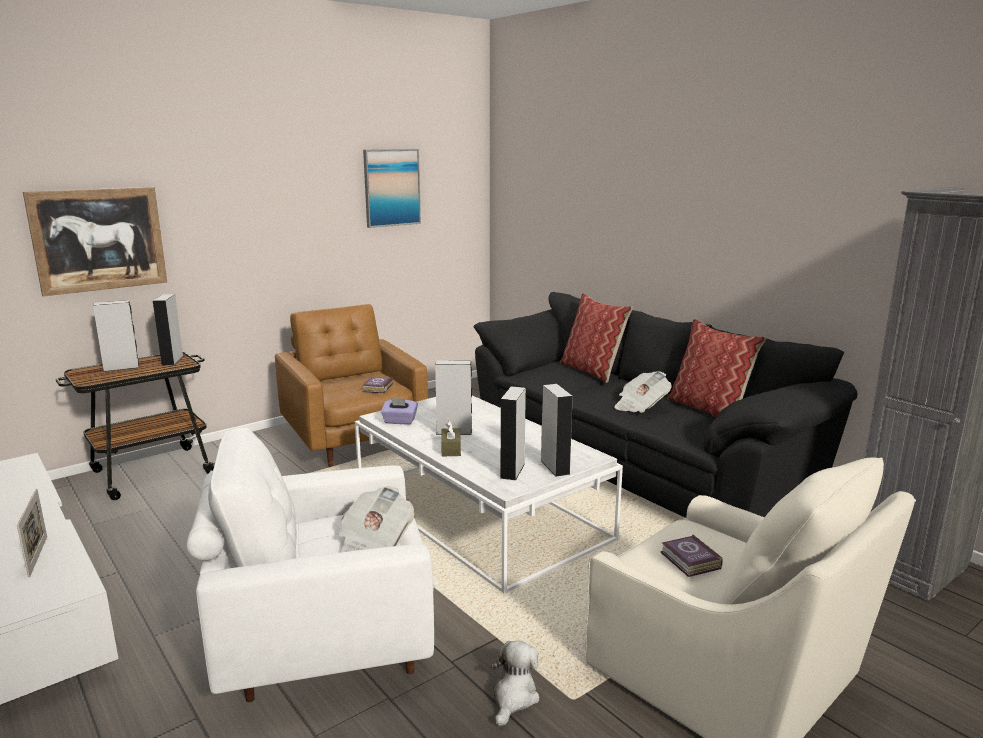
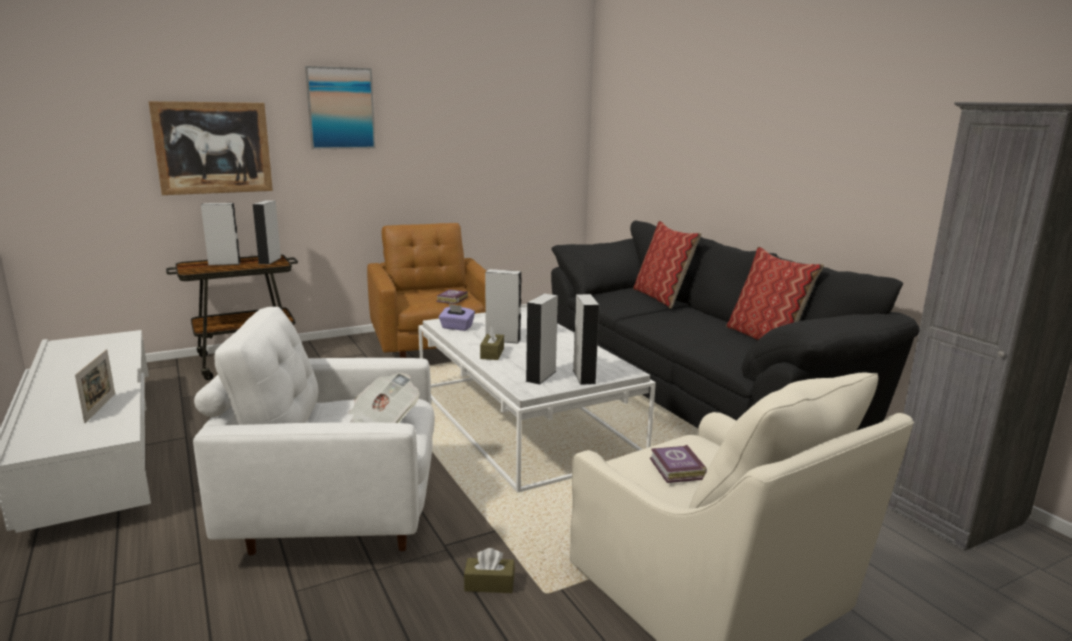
camera: 10 degrees right, 0 degrees up
picture [363,149,421,228] -> picture moved to [305,66,376,150]
plush toy [491,641,540,727] -> brown tissue box [464,548,515,593]
newspaper [614,371,672,413] -> none

